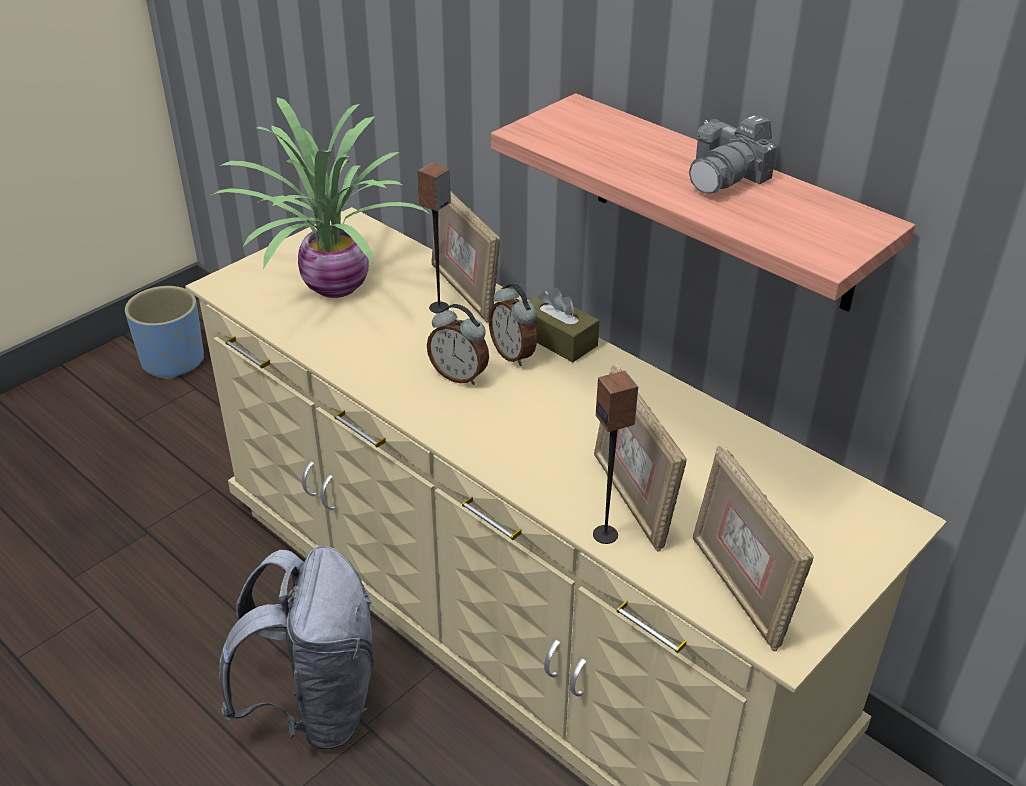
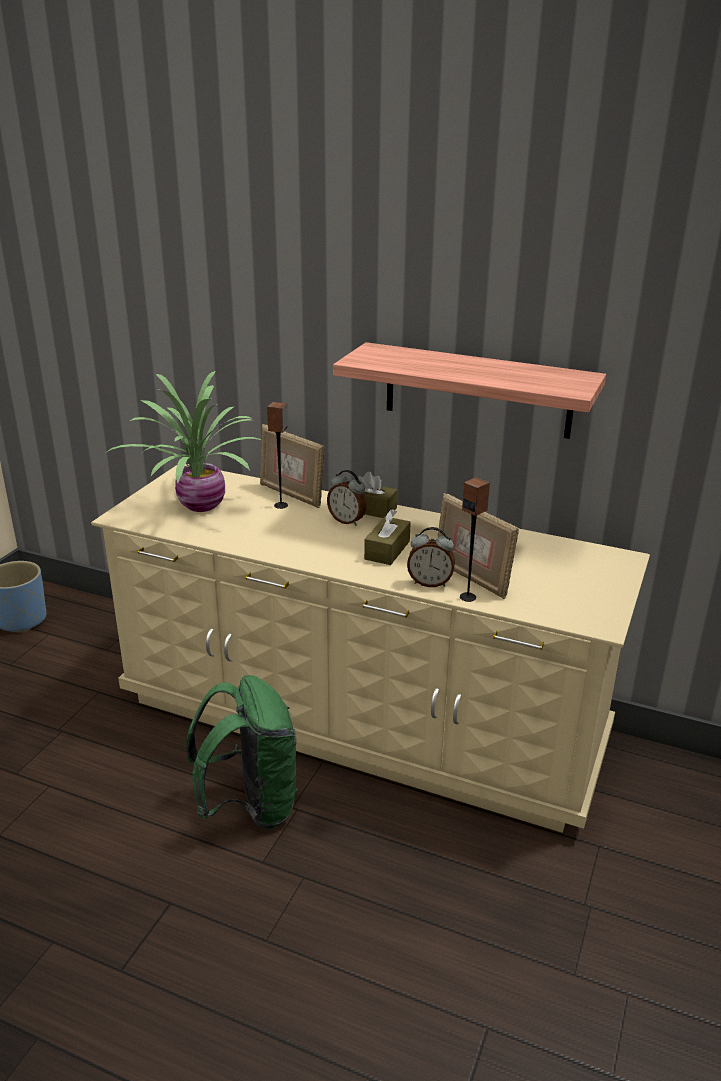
camera: 20 degrees left, 10 degrees down
grey backpack [219,546,374,750] -> green backpack [186,675,298,830]
alarm clock [427,304,489,385] -> alarm clock moved to [407,527,455,587]
camera [689,115,777,194] -> none
picture frame [693,446,814,651] -> none
none -> brown tissue box [364,509,411,565]

